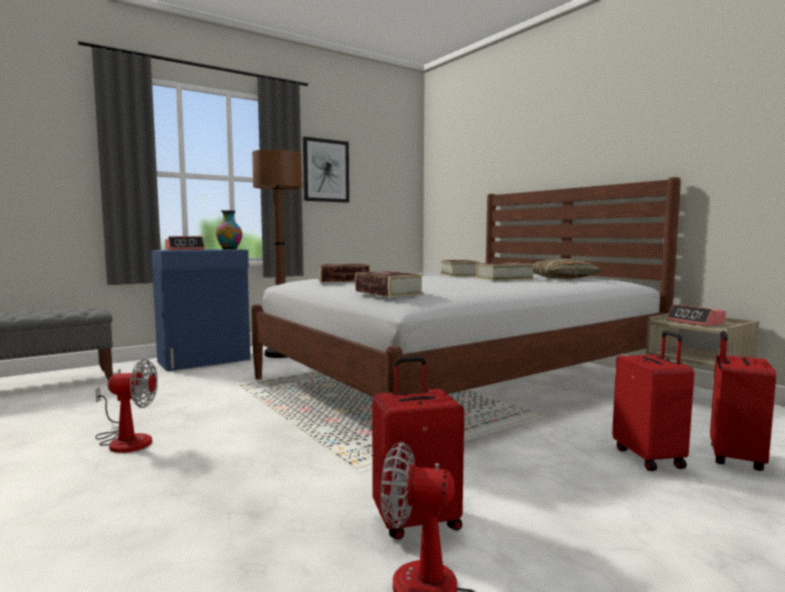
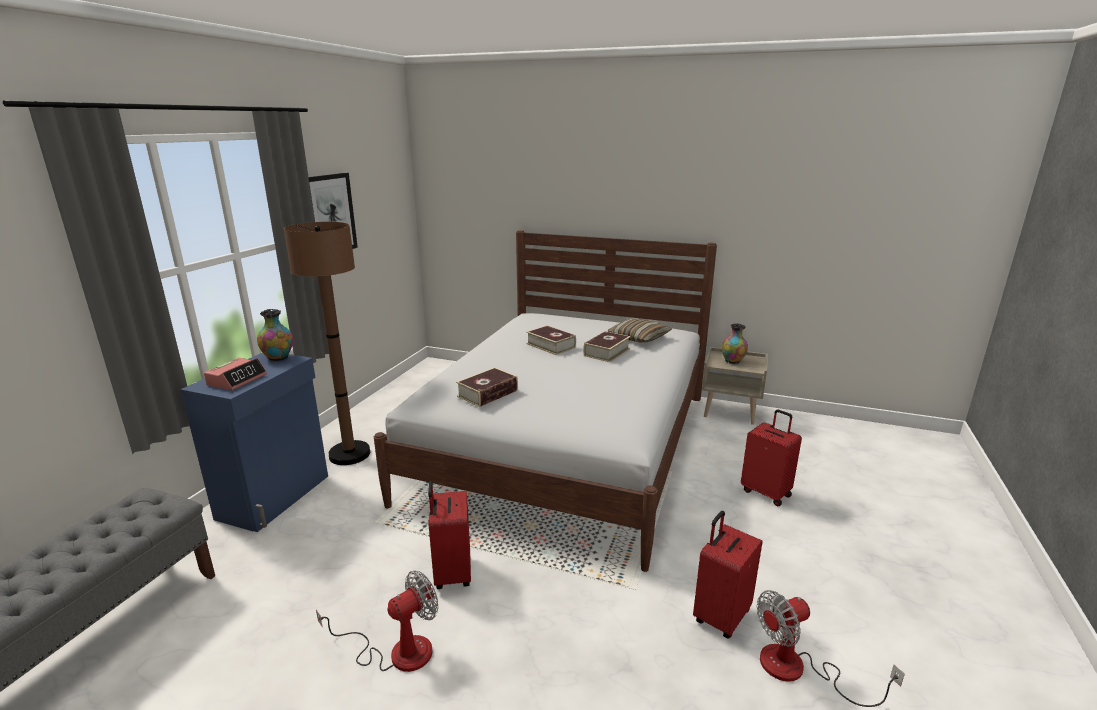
camera: 35 degrees left, 15 degrees up
book [355,271,424,297] -> none
alarm clock [666,304,726,326] -> vase [722,323,748,364]
red suitcase [710,331,776,471] -> red suitcase moved to [428,481,471,589]

